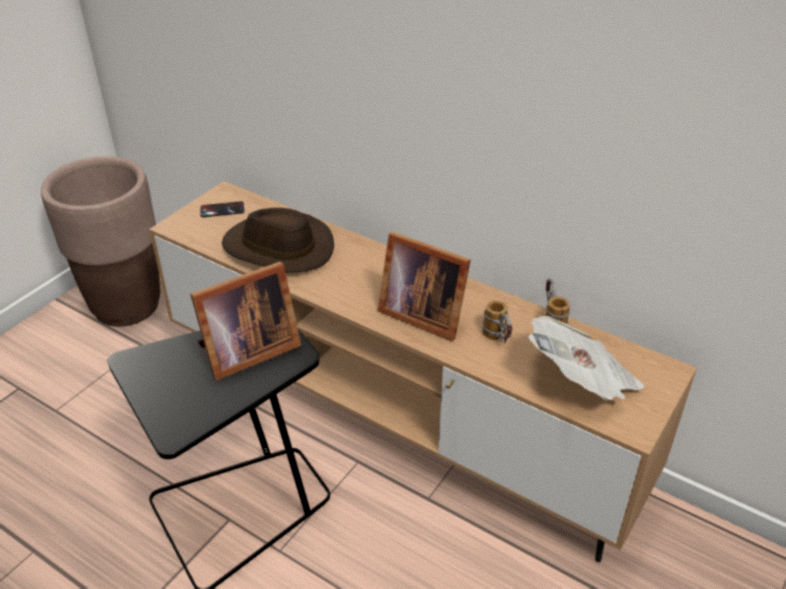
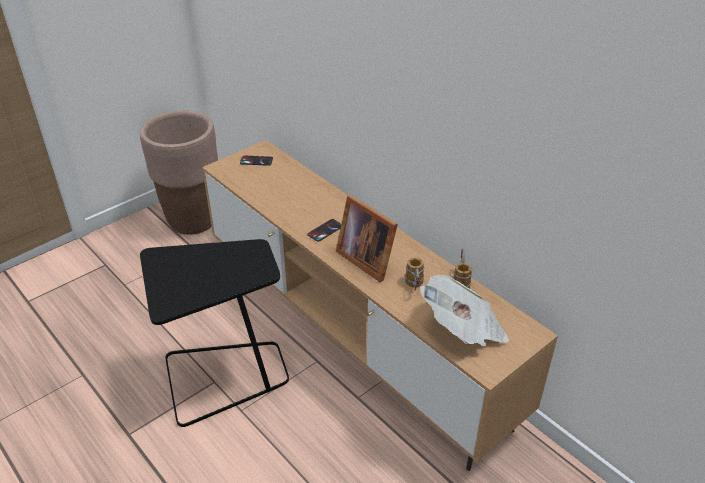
camera: 15 degrees right, 0 degrees up
picture frame [190,262,301,381] -> none
brown hat [222,208,334,273] -> none
none -> phone [307,219,341,242]

